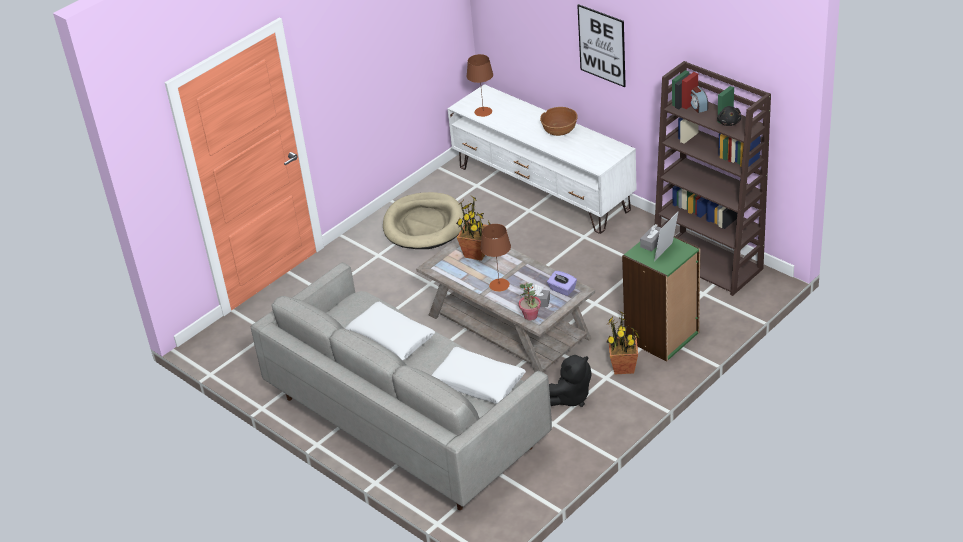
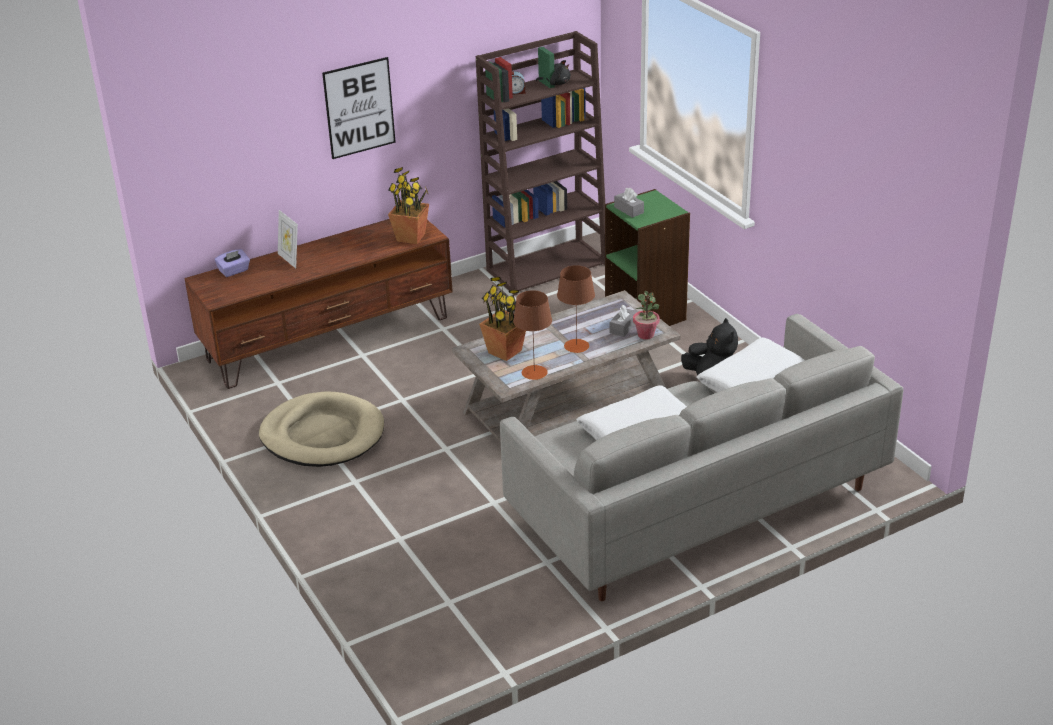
camera: 75 degrees left, 5 degrees down
white tv stand [447,84,637,234] -> brown tv stand [184,219,453,389]
brown table lamp [467,54,493,117] -> brown table lamp moved to [513,290,552,380]
brown bowl [540,107,578,136] -> none
purple tissue box [547,271,577,296] -> purple tissue box moved to [215,249,250,277]
potted plant [607,311,640,374] -> potted plant moved to [388,167,429,244]
picture frame [654,211,679,261] -> picture frame moved to [278,210,298,268]

